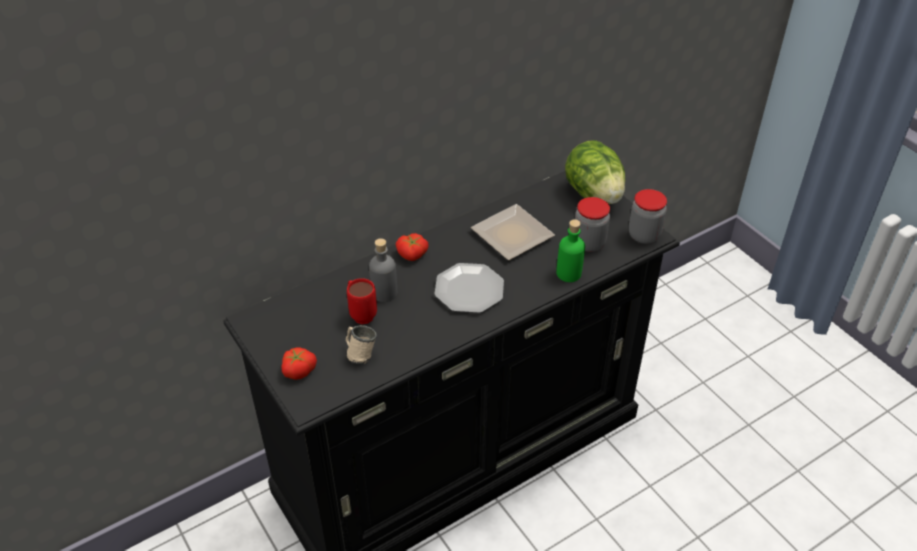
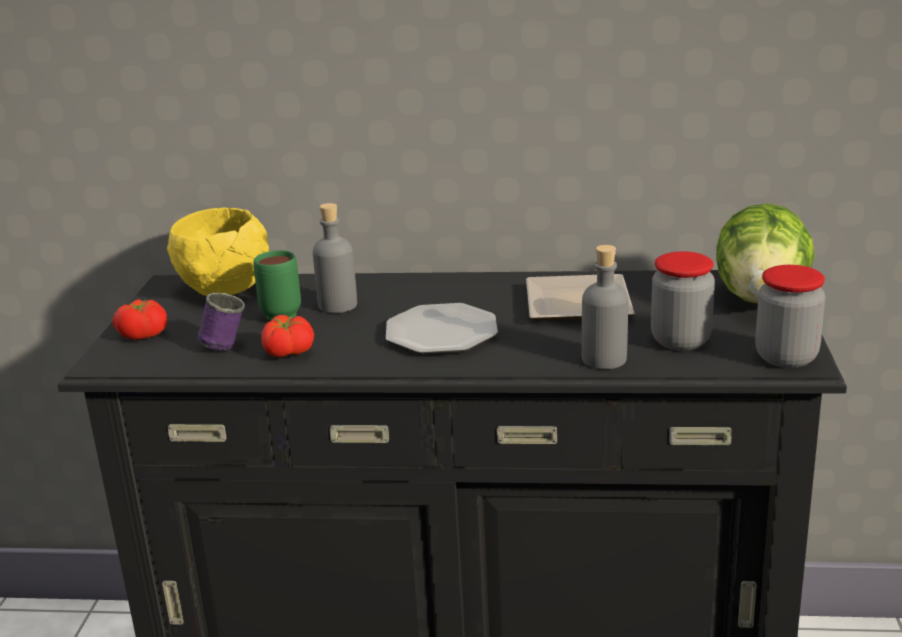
camera: 40 degrees right, 20 degrees down
beige mug [346,325,377,364] -> purple mug [198,293,245,350]
red mug [347,278,377,324] -> green mug [253,250,301,321]
tomato [396,233,429,261] -> tomato moved to [261,315,314,357]
green bottle [556,219,585,282] -> grey bottle [582,245,628,369]
none -> yellow bowl [167,207,269,296]

